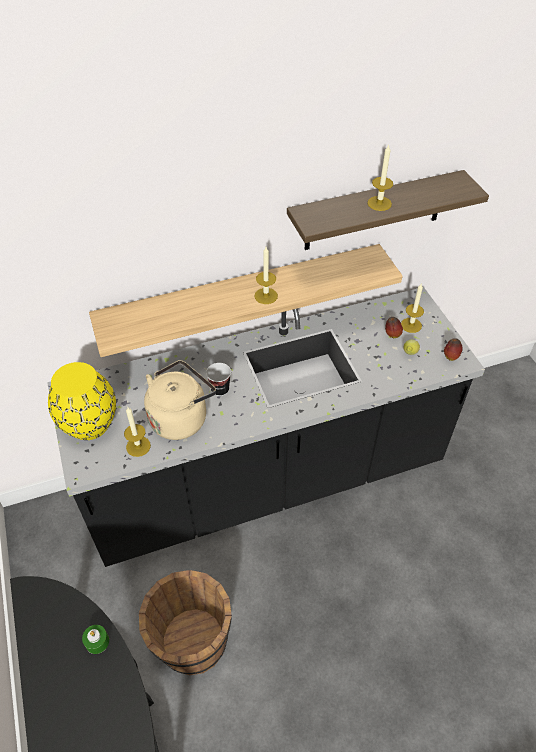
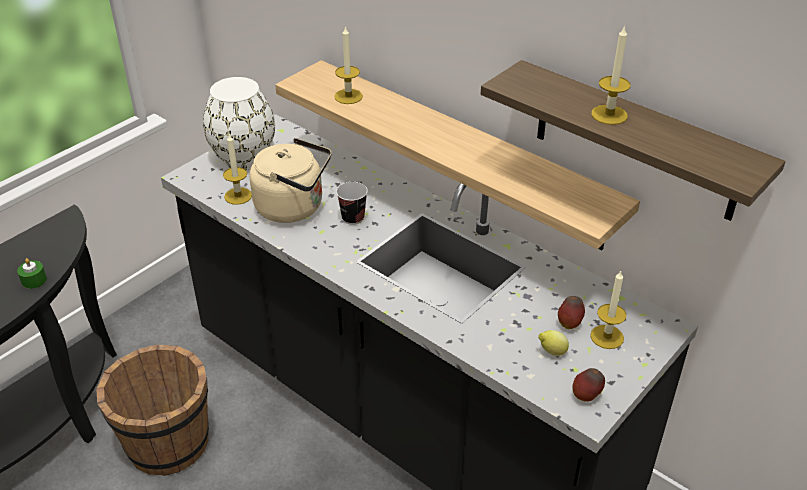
camera: 60 degrees right, 10 degrees down
yellow vase [48,362,116,440] -> white vase [203,77,275,170]
candle [255,247,278,304] -> candle moved to [334,26,363,104]

